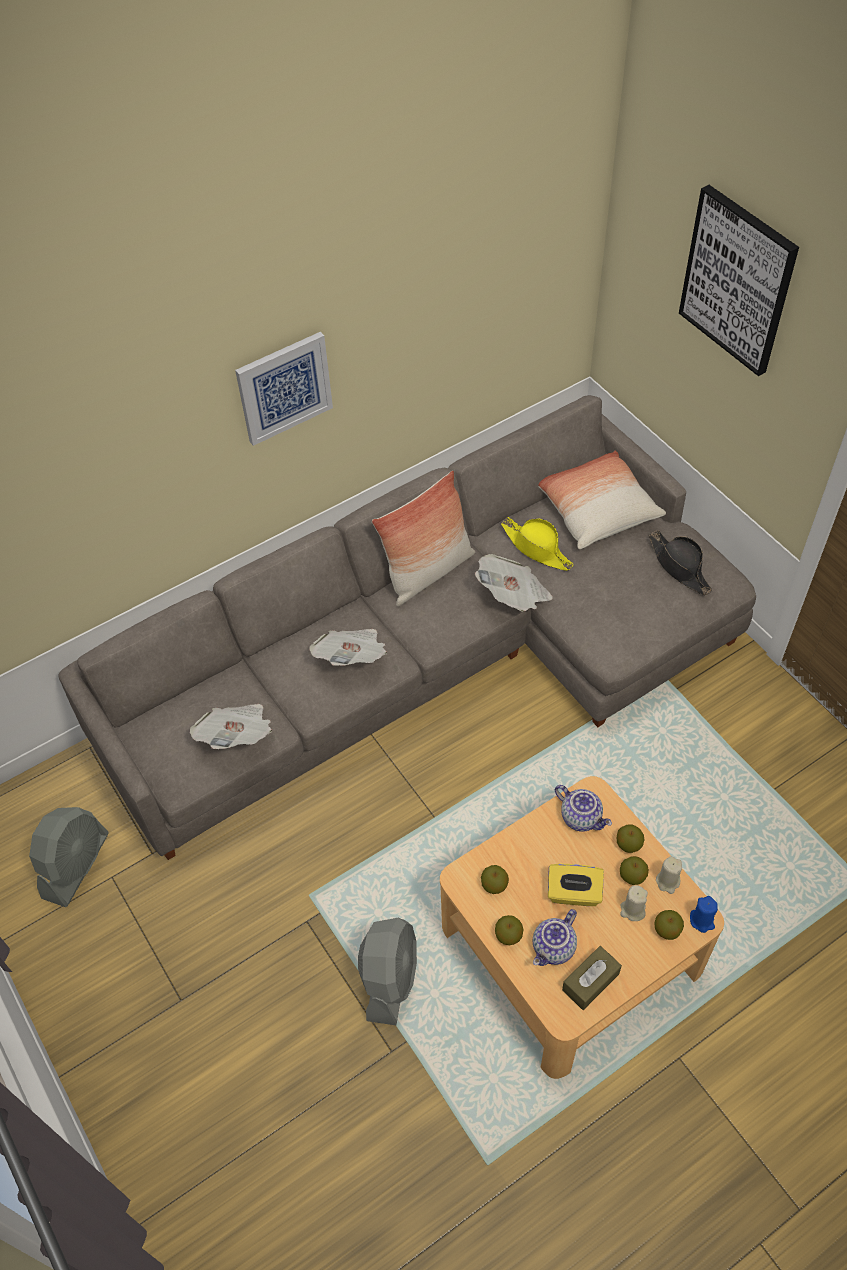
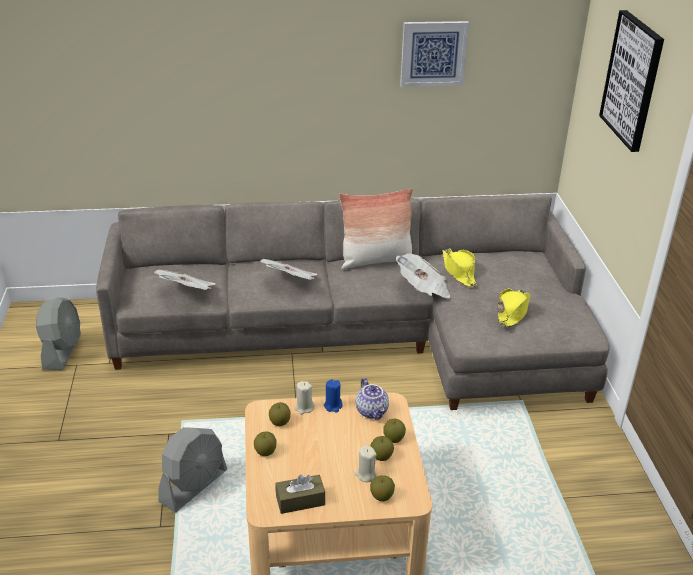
camera: 25 degrees right, 20 degrees down
grey fan [29,807,109,907] -> grey fan turned 45 degrees counterclockwise [36,298,81,370]
picture [235,332,333,446] -> picture moved to [400,21,469,87]
teapot [533,909,577,966] -> none
pillow [538,451,666,549] -> none
yellow tissue box [548,864,604,906] -> none
black hat [649,530,712,595] -> none
beige candle [656,856,682,894] -> beige candle moved to [295,381,315,415]
blue candle [690,896,718,933] -> blue candle moved to [324,379,343,413]
none -> yellow hat [497,289,531,327]

